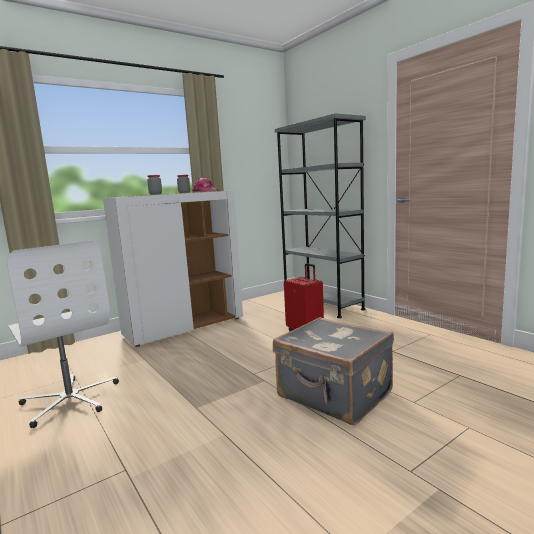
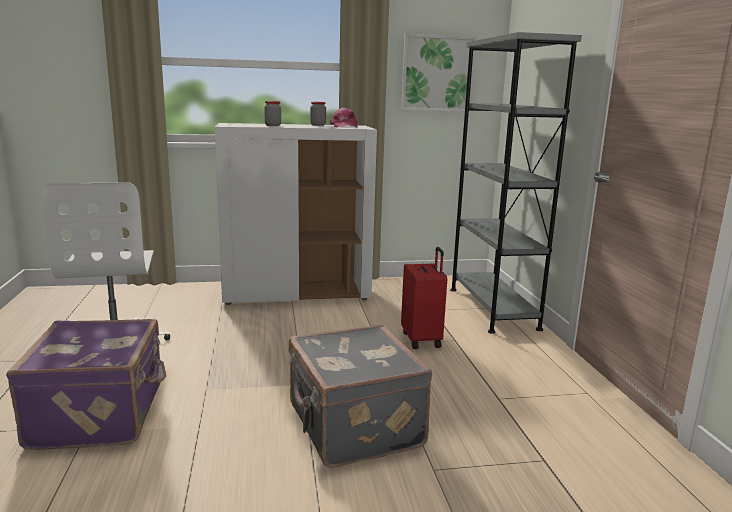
camera: 25 degrees right, 5 degrees up
none -> purple suitcase [6,319,166,450]
none -> picture [401,34,476,112]

